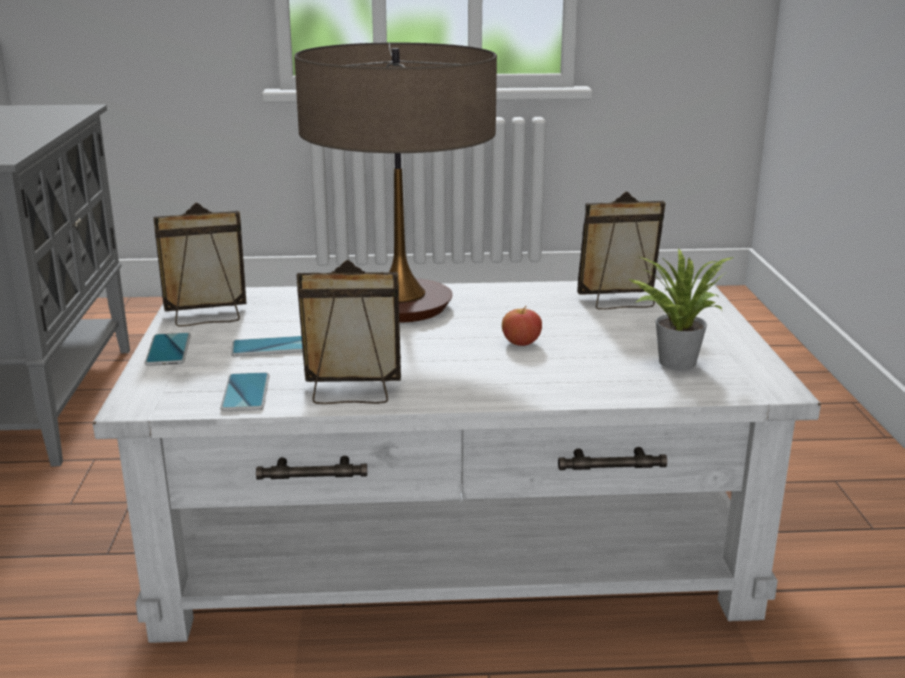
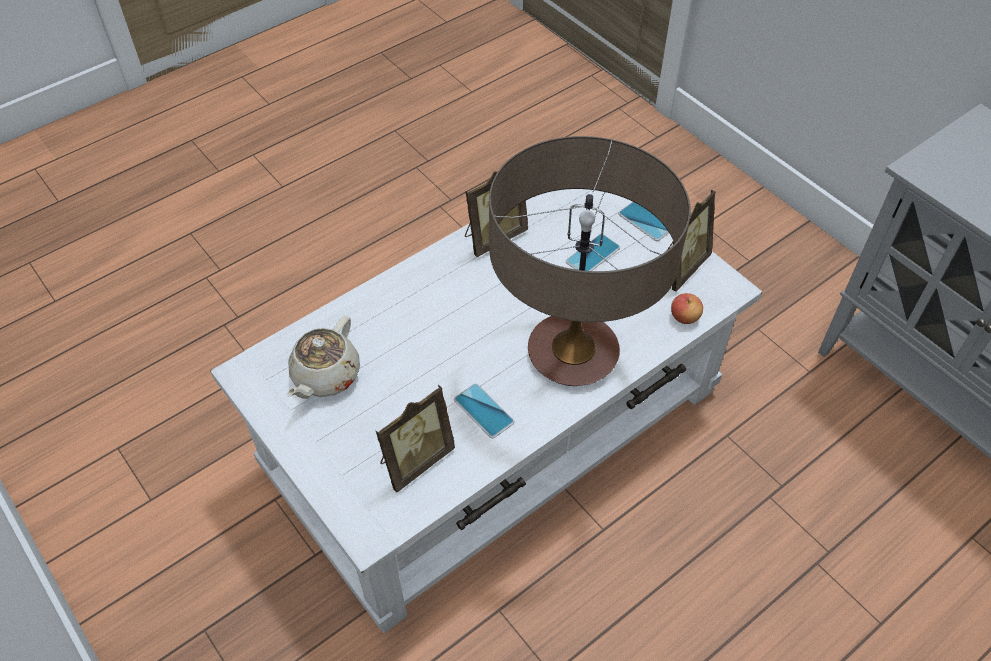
camera: 145 degrees right, 30 degrees up
phone [220,372,269,412] -> phone moved to [454,384,514,438]
apple [502,306,542,346] -> apple moved to [671,293,703,324]
potted plant [629,249,734,370] -> beige teapot [287,315,360,399]

